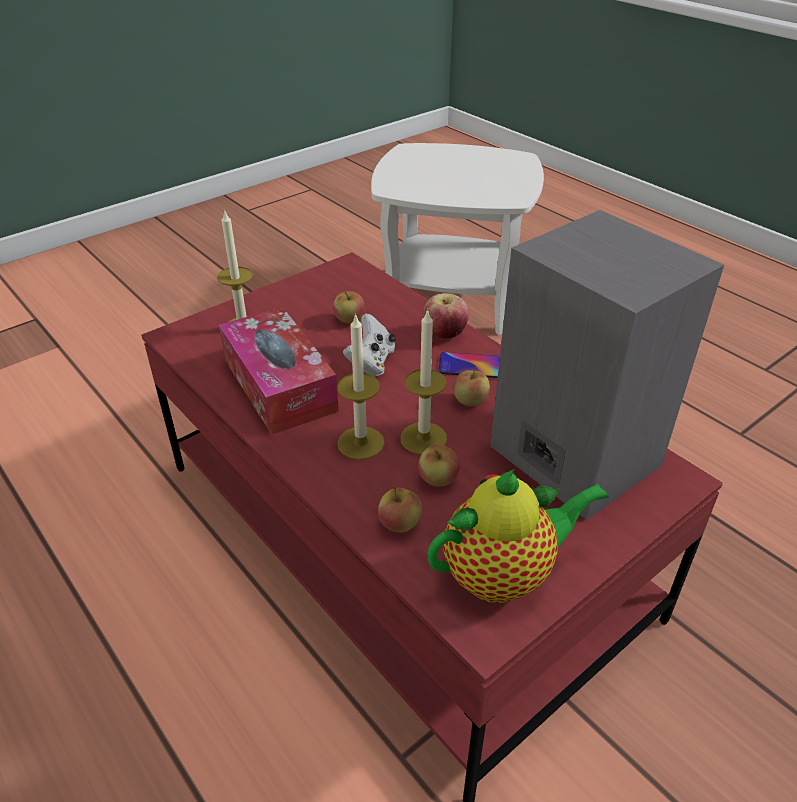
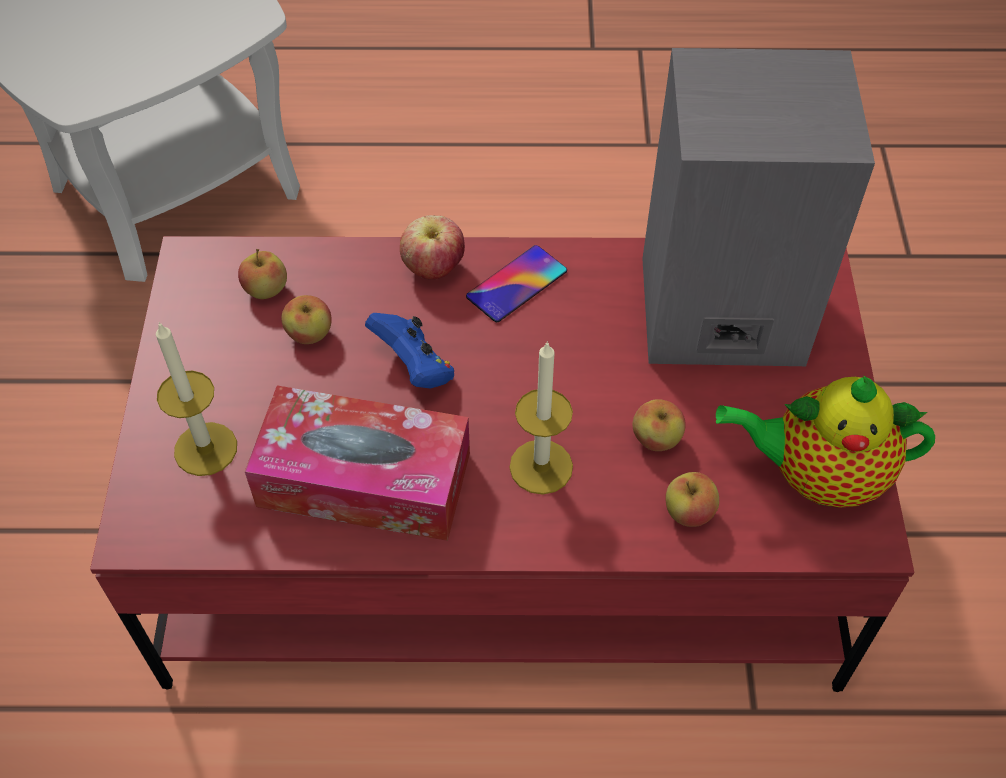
camera: 50 degrees left, 15 degrees up
white game controller [343,313,396,377] -> blue game controller [365,313,454,389]
candle [401,309,447,455] -> none
teapot [427,469,609,603] -> teapot turned 105 degrees counterclockwise [716,376,935,508]
apple [453,366,490,407] -> apple moved to [238,249,287,299]

